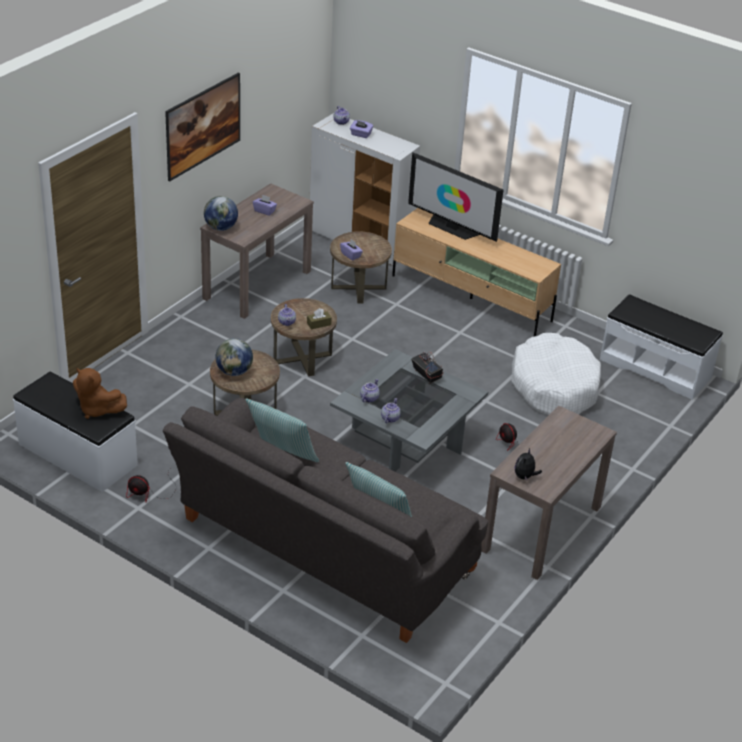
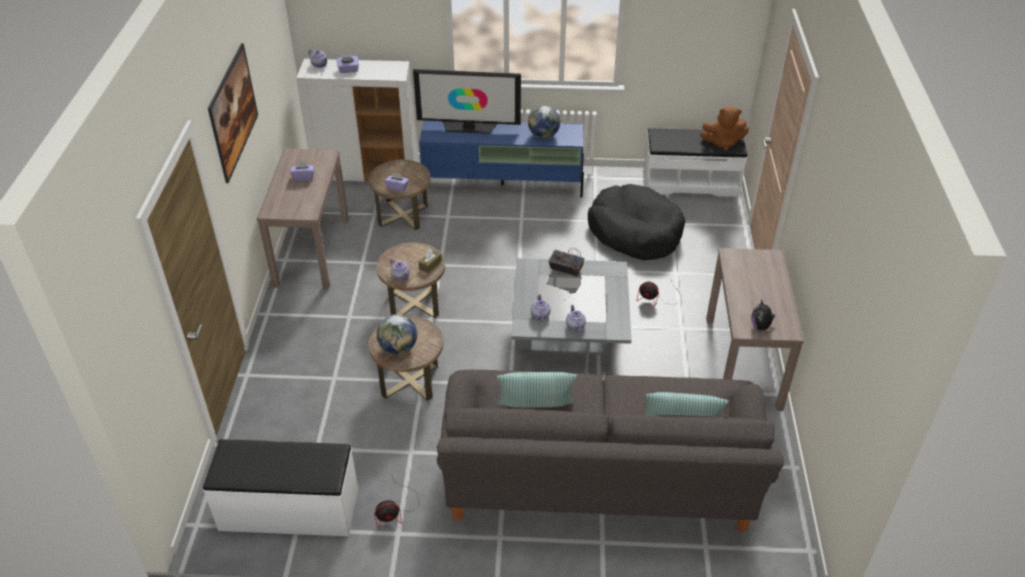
camera: 30 degrees left, 5 degrees up
brown plush toy [73,368,127,419] -> brown plush toy moved to [700,106,749,151]
globe [204,196,238,231] -> globe moved to [528,106,560,139]
beige tv stand [392,208,561,337] -> blue tv stand [419,120,584,197]
white dog bed [511,333,601,415] -> black dog bed [588,184,685,260]

